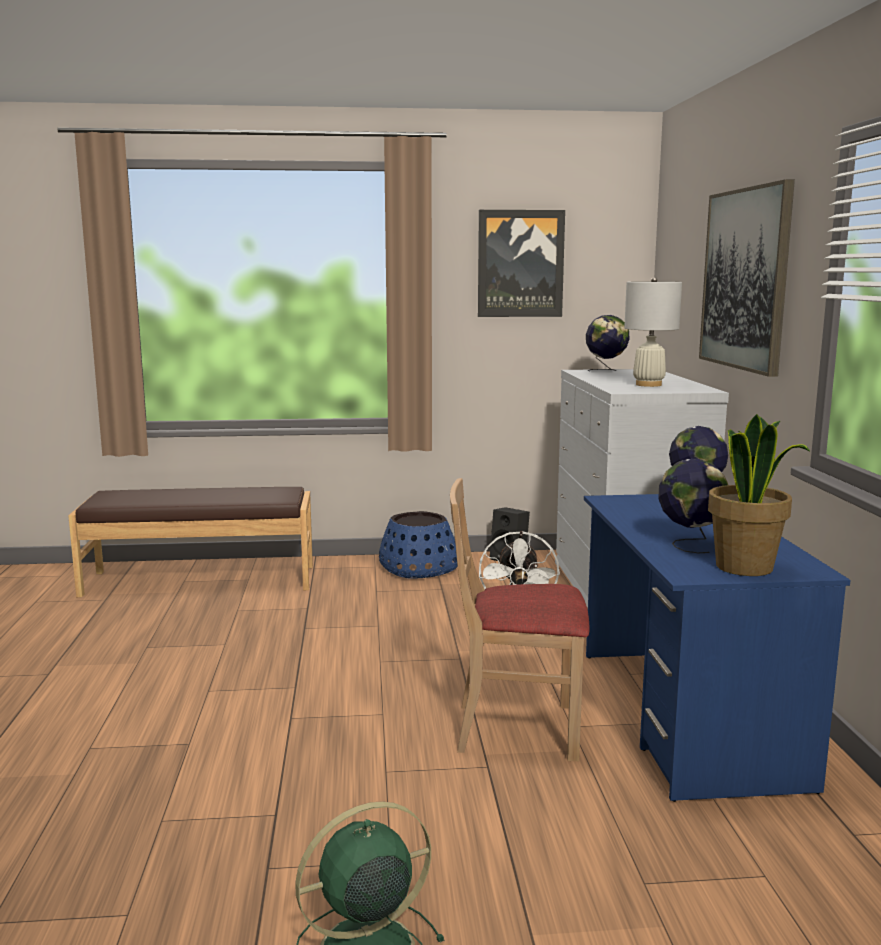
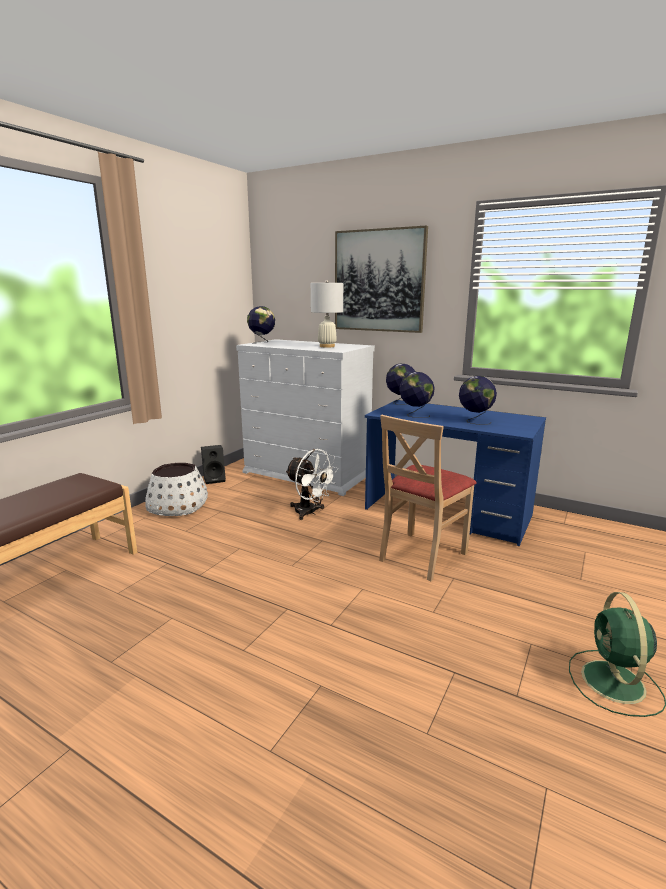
camera: 55 degrees left, 5 degrees up
blue planter [379,511,458,579] -> white planter [145,463,208,516]
picture [478,210,565,317] -> none
potted plant [708,414,810,576] -> none
none -> globe [399,372,435,418]

